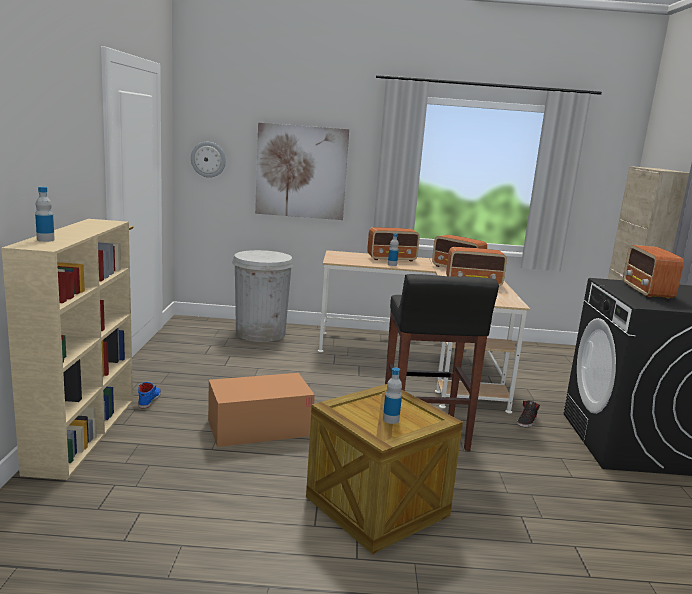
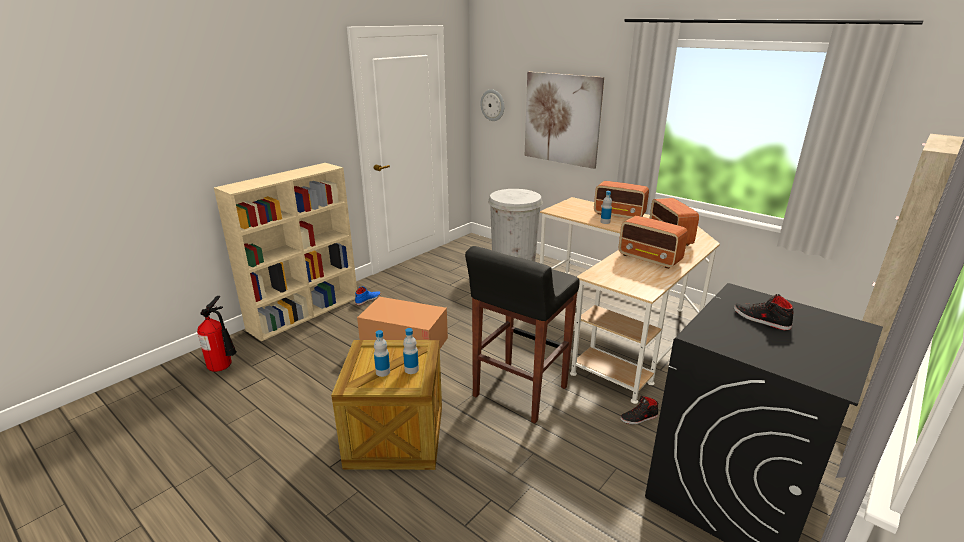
camera: 40 degrees right, 10 degrees up
bottle [35,187,55,242] -> bottle moved to [403,328,419,374]
radio [623,245,684,300] -> black shoe [734,294,794,330]
none -> fire extinguisher [197,296,237,372]

